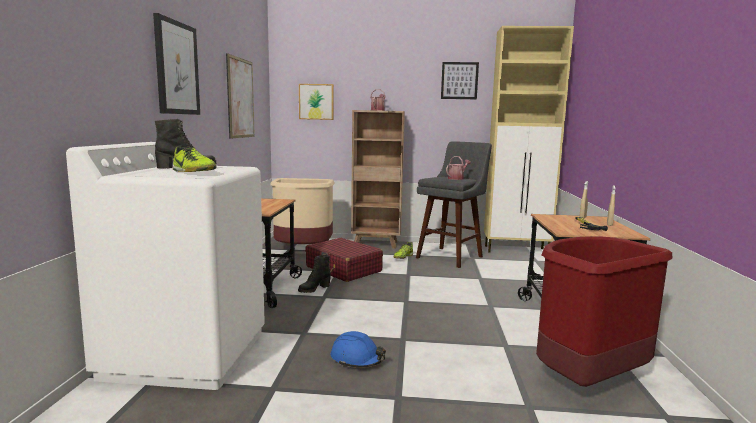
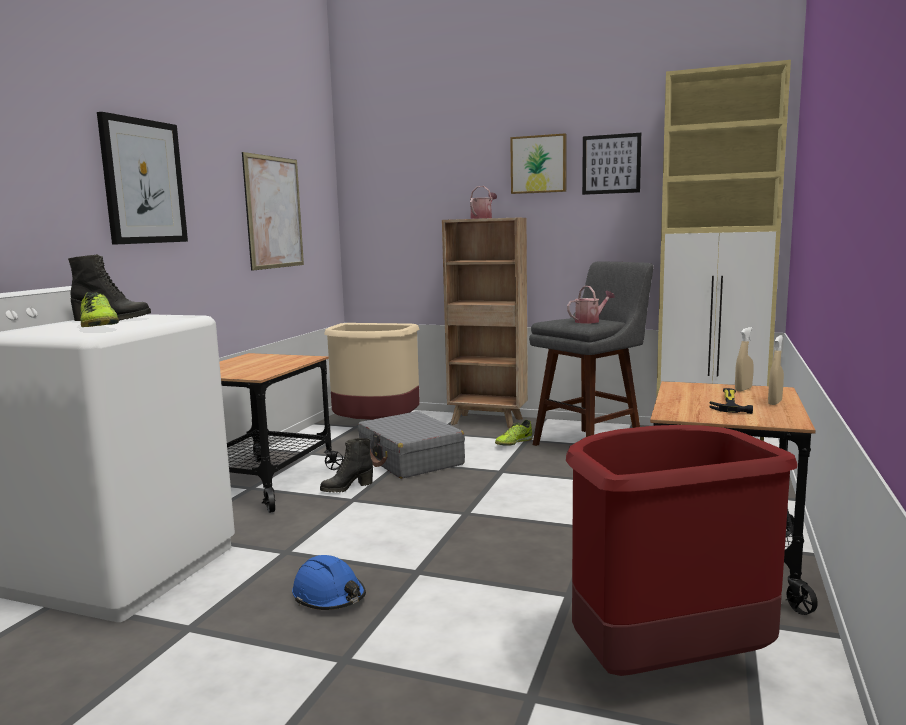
camera: 15 degrees right, 0 degrees up
picture [299,84,334,120] -> picture moved to [510,133,567,194]
red suitcase [305,238,383,282] -> grey suitcase [358,411,465,479]

